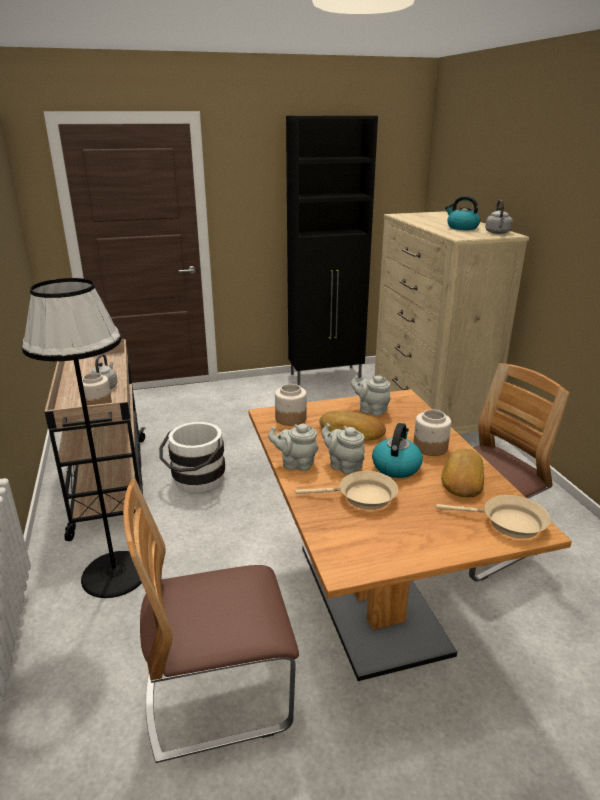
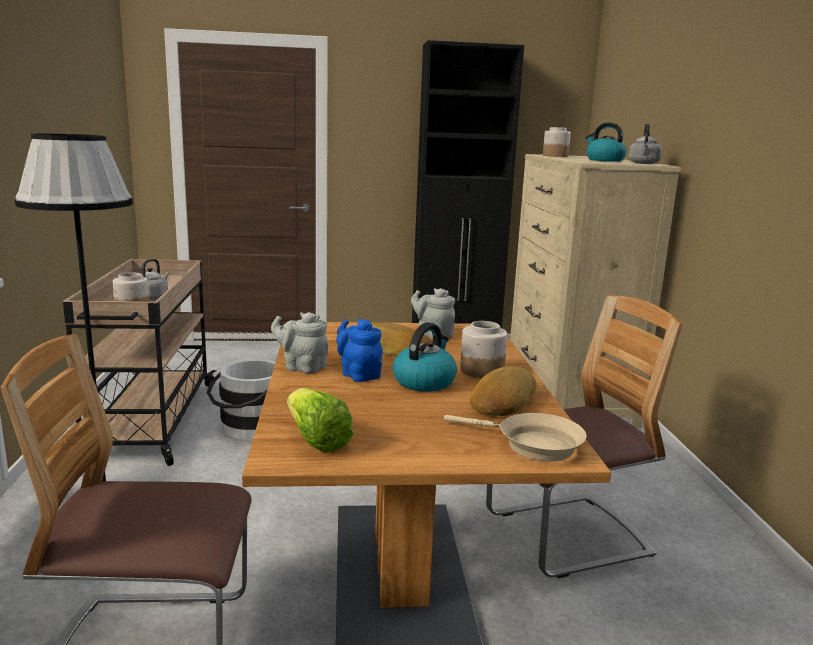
camera: 10 degrees right, 10 degrees down
jar [275,384,307,426] -> jar moved to [543,127,571,157]
beige frying pan [296,471,398,510] -> none
grey teapot [322,423,365,475] -> blue teapot [336,319,383,382]
none -> lettuce [287,388,353,453]

